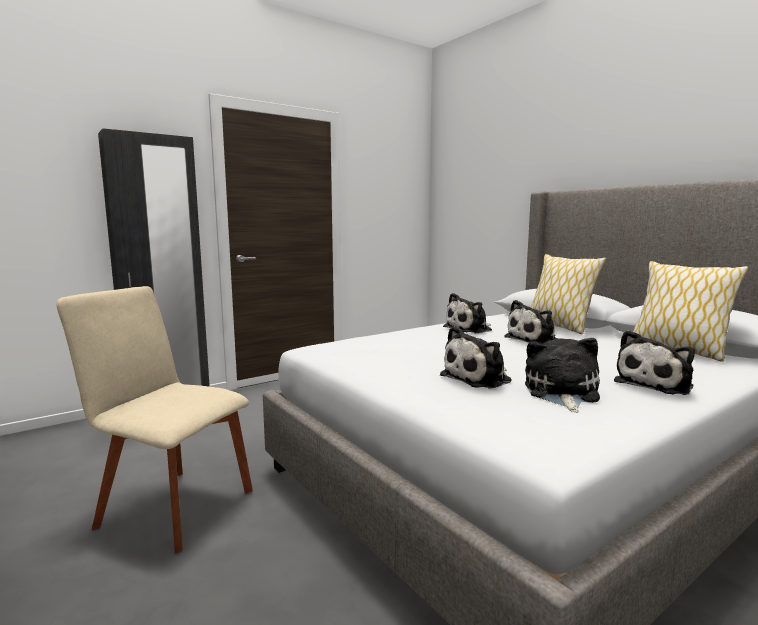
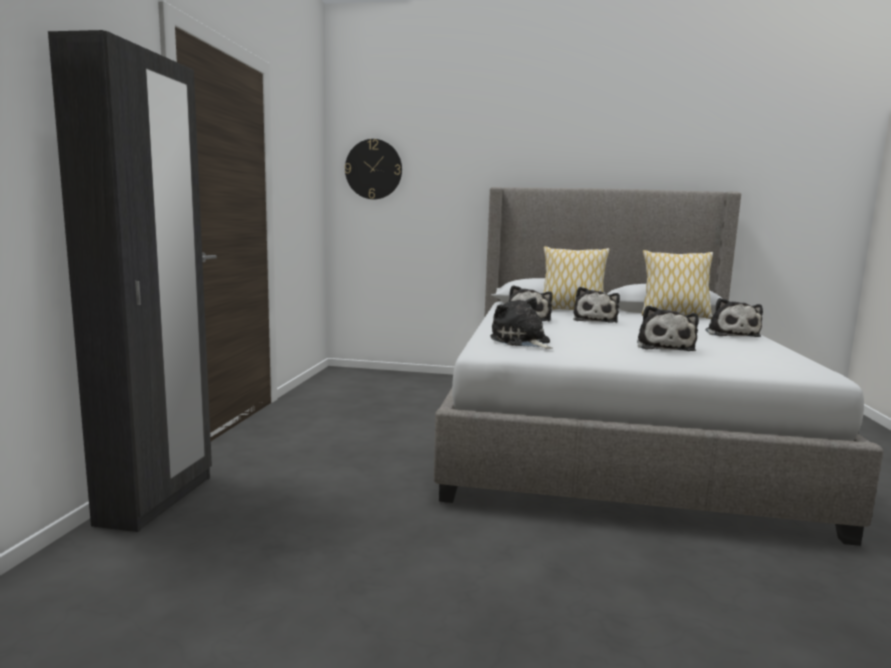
camera: 45 degrees left, 0 degrees up
beige chair [56,286,253,553] -> none
plush toy [525,338,600,413] -> plush toy moved to [490,297,553,349]
none -> wall clock [345,139,402,199]

